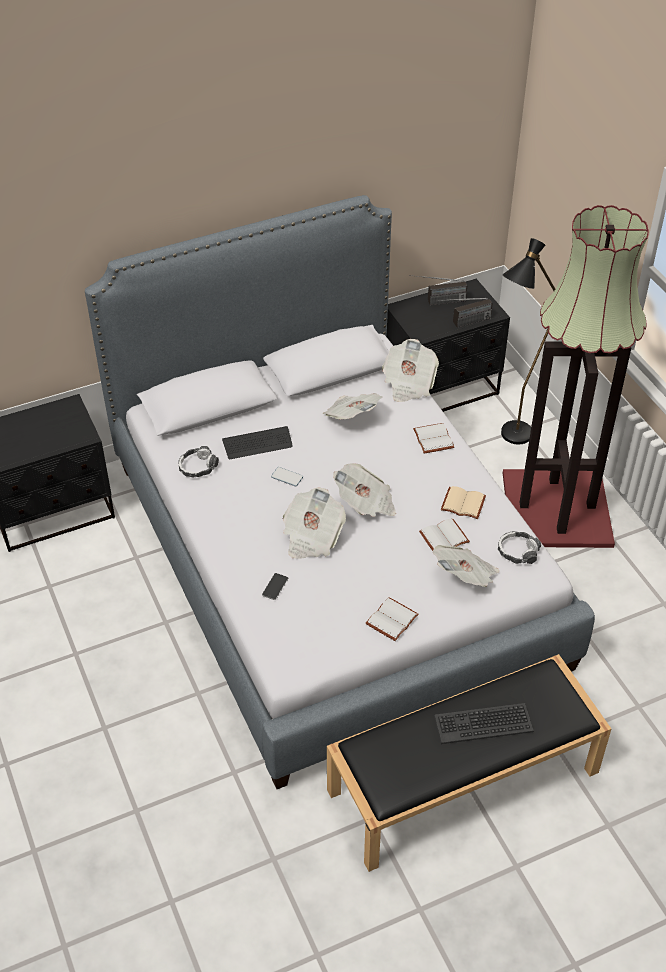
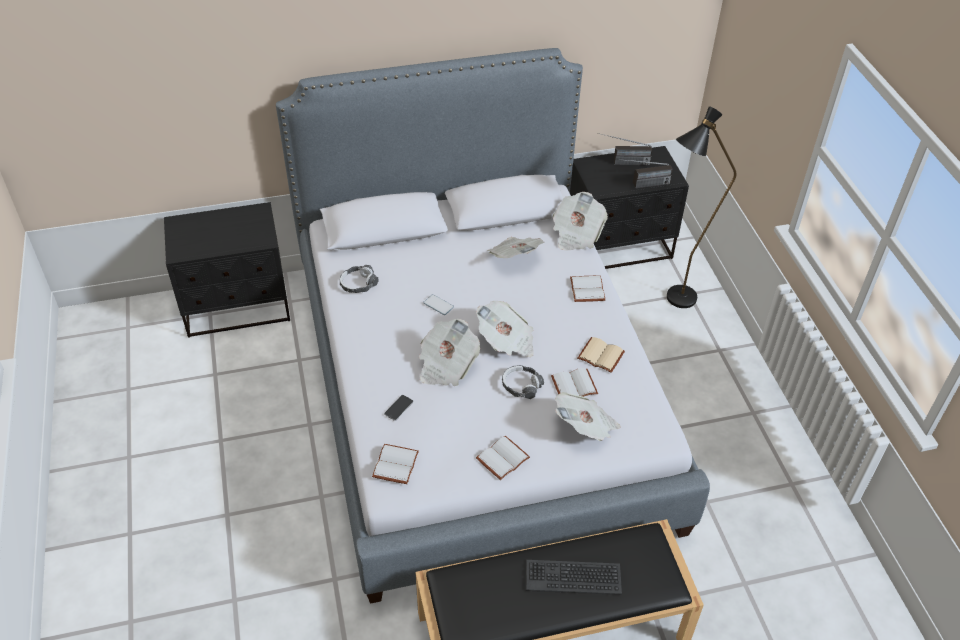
camera: 10 degrees right, 0 degrees up
keyboard [222,426,293,459] -> none
headphones [498,531,541,564] -> headphones moved to [502,365,544,399]
floor lamp [503,205,649,548] -> none
none -> white book [372,444,419,484]

